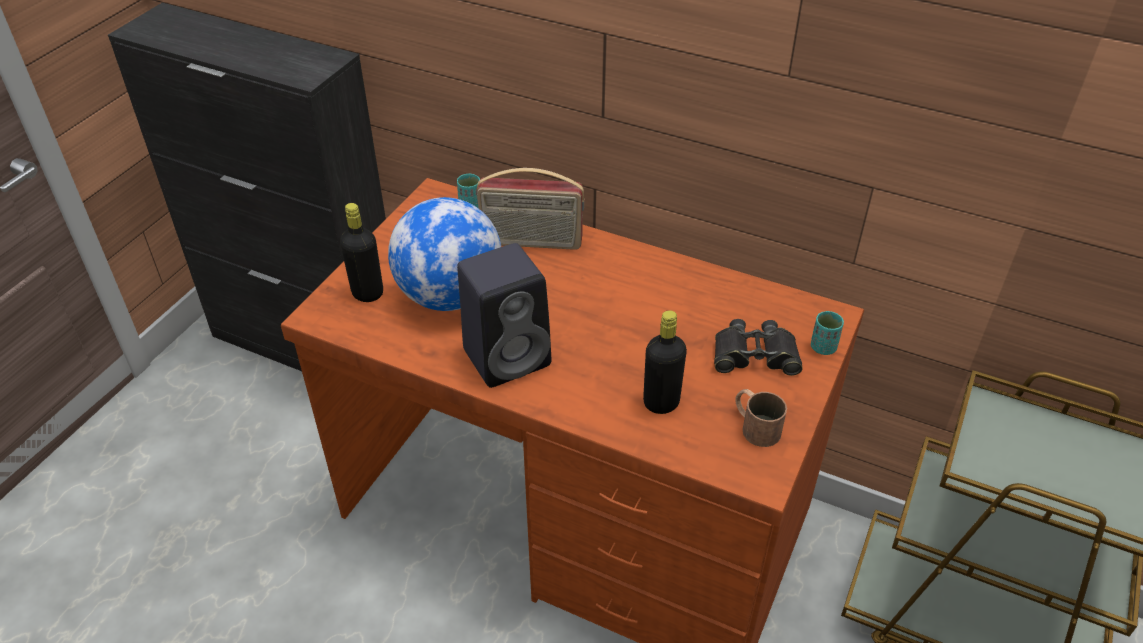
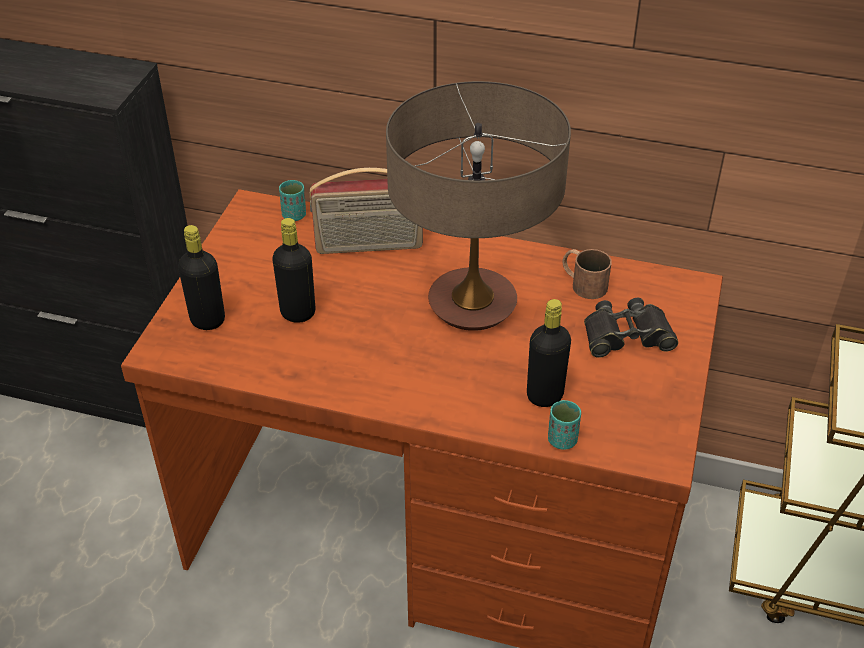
camera: 10 degrees left, 0 degrees up
globe [388,197,501,311] -> black bottle [272,218,315,323]
black speaker [457,243,551,388] -> none
brown mug [735,389,787,447] -> brown mug moved to [562,249,612,299]
turquoise cup [811,311,844,355] -> turquoise cup moved to [548,400,581,450]
none -> table lamp [386,81,571,331]

